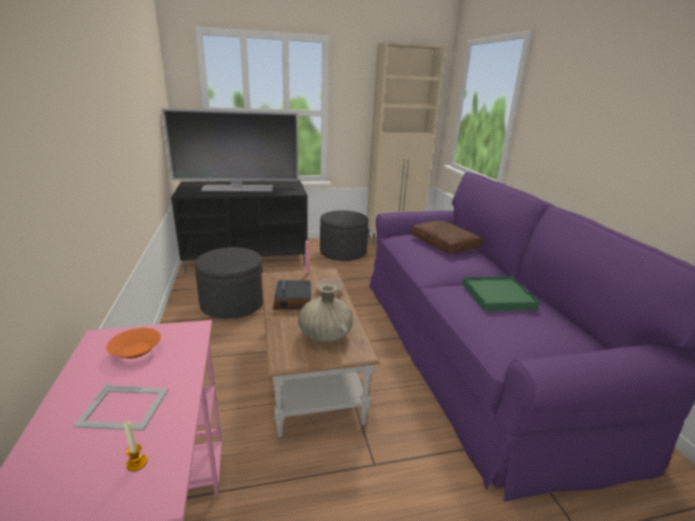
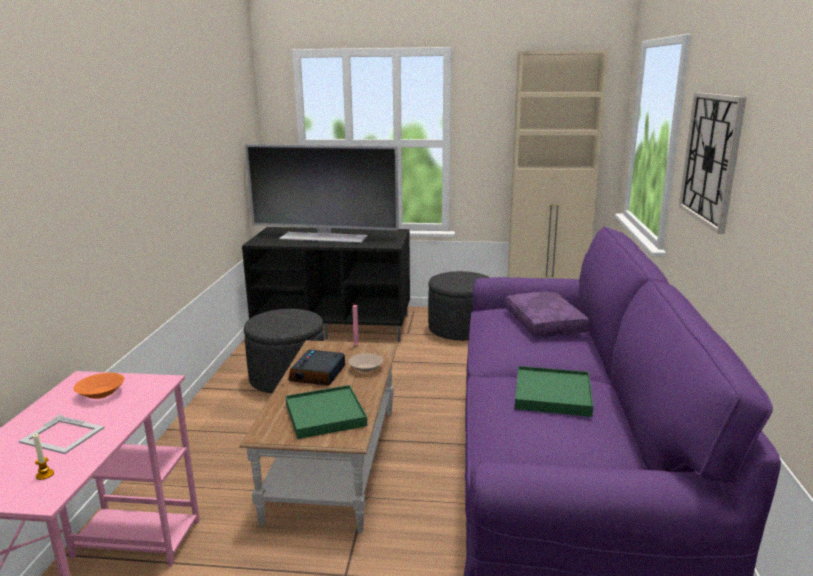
camera: 20 degrees right, 5 degrees down
beige vase [298,284,353,342] -> green tray [286,385,367,439]
brown pillow [411,221,482,254] -> purple pillow [505,292,590,337]
none -> wall clock [679,92,747,234]

